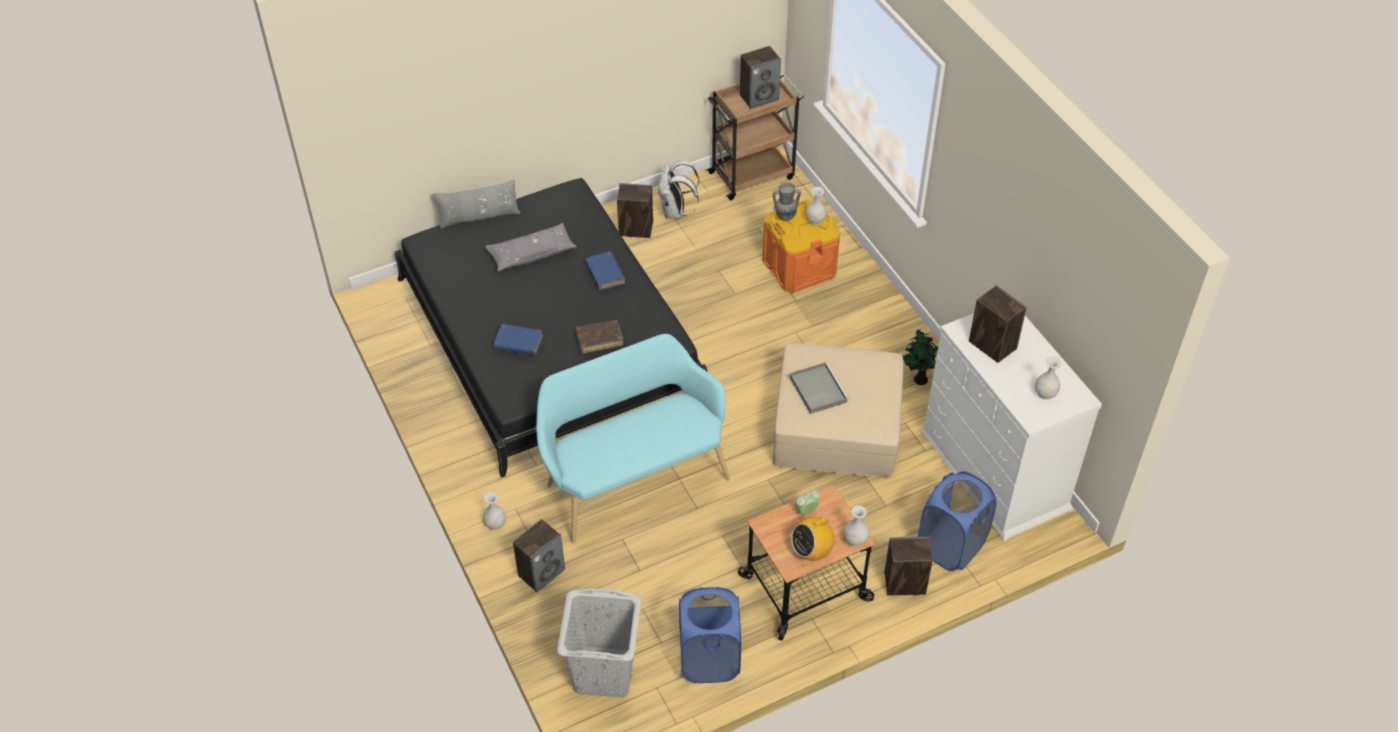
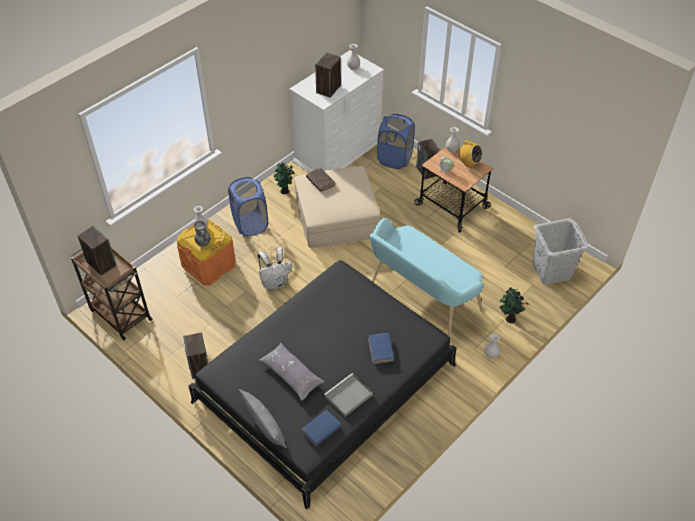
camera: 110 degrees left, 0 degrees up
speaker [513,519,565,593] -> potted plant [500,287,529,323]
brown book [576,320,623,354] -> brown book moved to [306,167,335,192]
blue book [585,251,625,290] -> blue book moved to [301,410,341,446]
white backpack [658,161,699,219] -> white backpack moved to [257,247,292,290]
blue laundry basket [679,587,741,683] -> blue laundry basket moved to [228,177,268,237]
grey tray [790,362,849,414] -> grey tray moved to [325,373,373,417]

